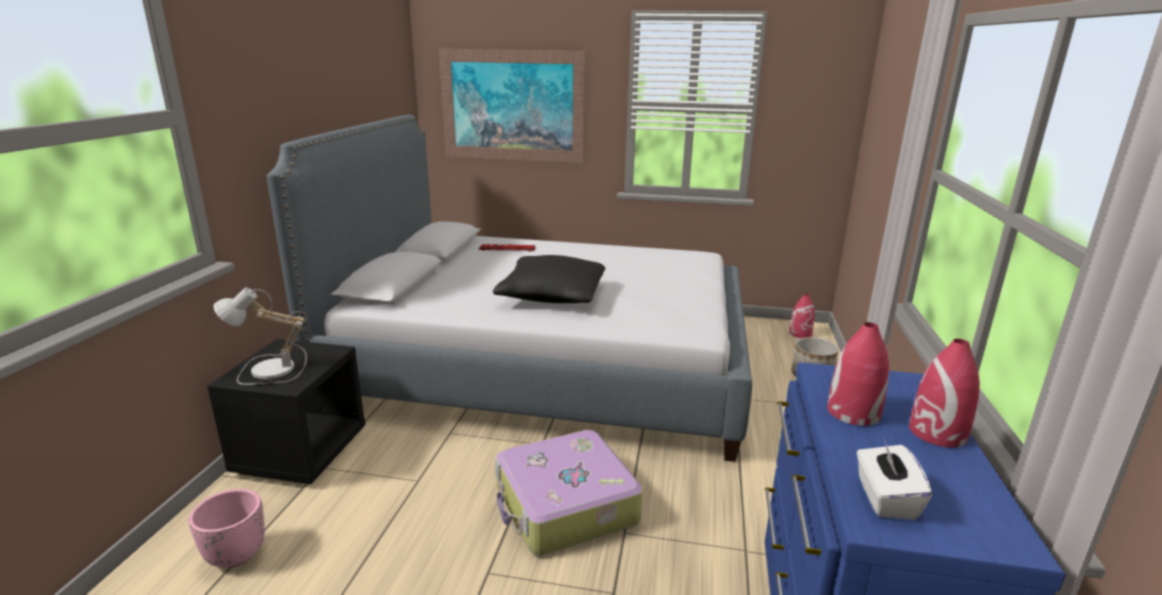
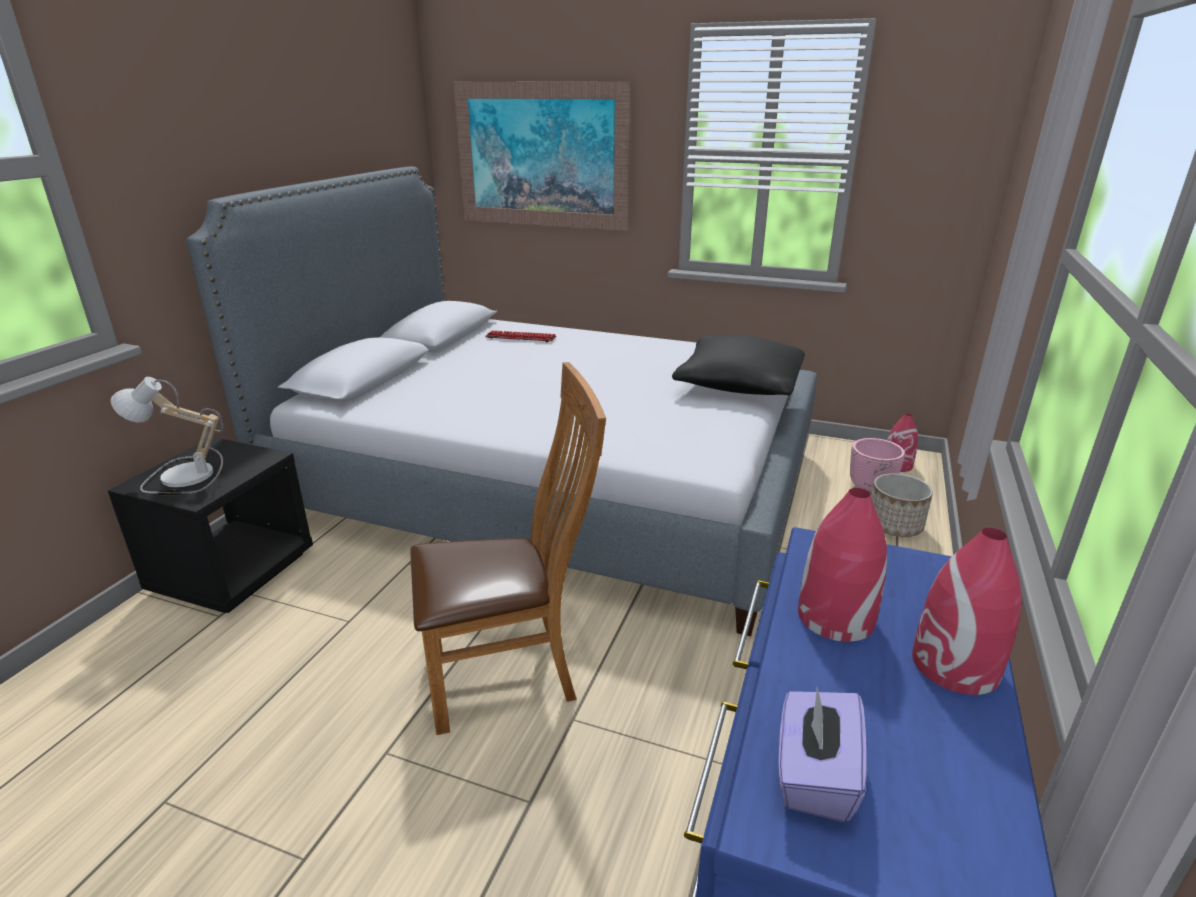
camera: 10 degrees right, 5 degrees up
pink planter [188,489,265,568] -> pink planter moved to [850,438,905,495]
black pillow [493,255,605,303] -> black pillow moved to [672,335,805,395]
suitcase [495,430,643,555] -> brown chair [410,362,606,735]
white tissue box [857,439,932,520] -> purple tissue box [778,687,867,822]

